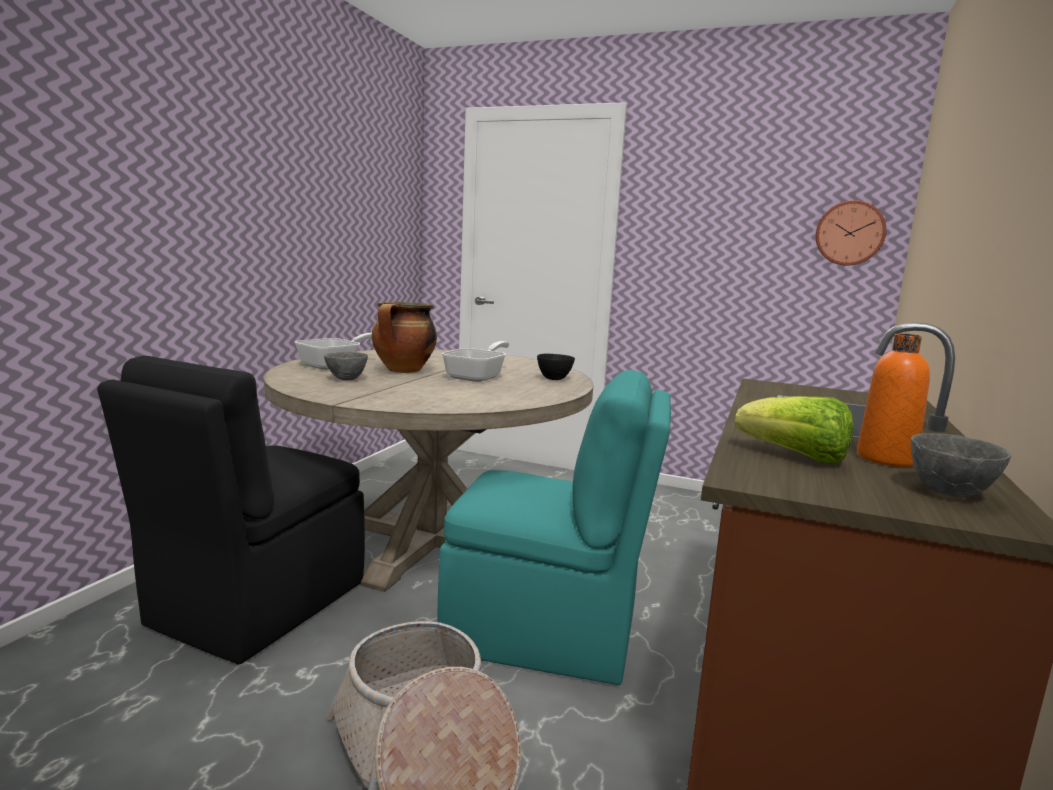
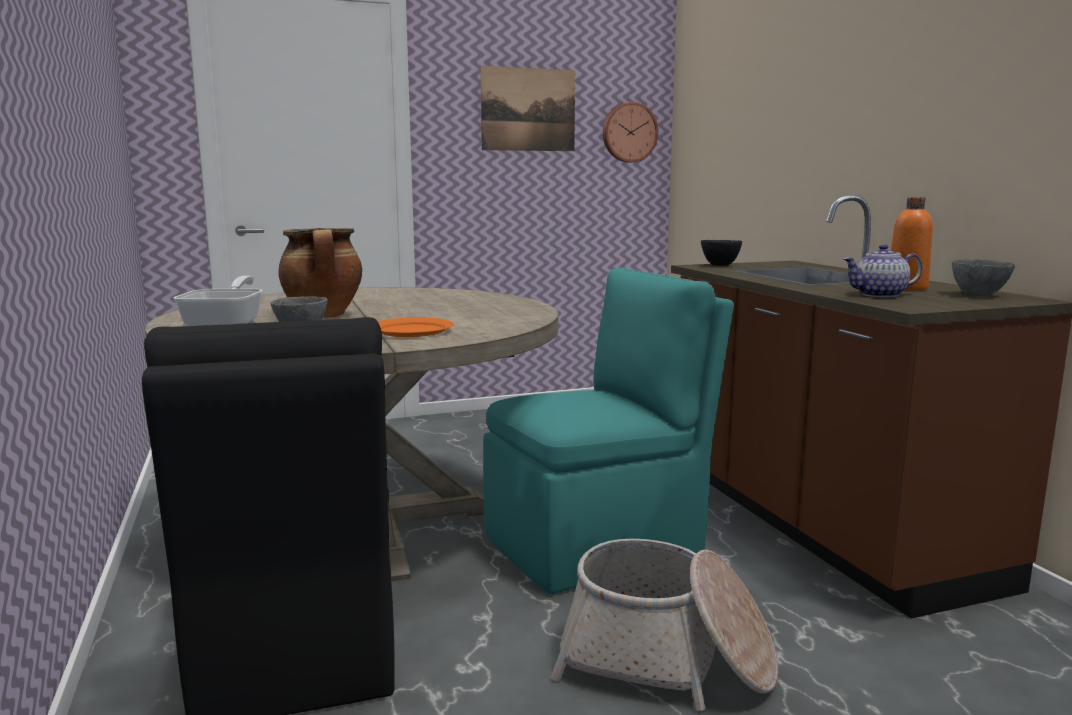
camera: 40 degrees left, 0 degrees up
frying pan [442,341,509,382] -> none
black bowl [537,354,575,380] -> black bowl moved to [701,240,742,266]
lettuce [735,396,853,464] -> teapot [843,244,923,297]
none -> orange plate [378,317,454,337]
none -> picture [480,66,575,151]

